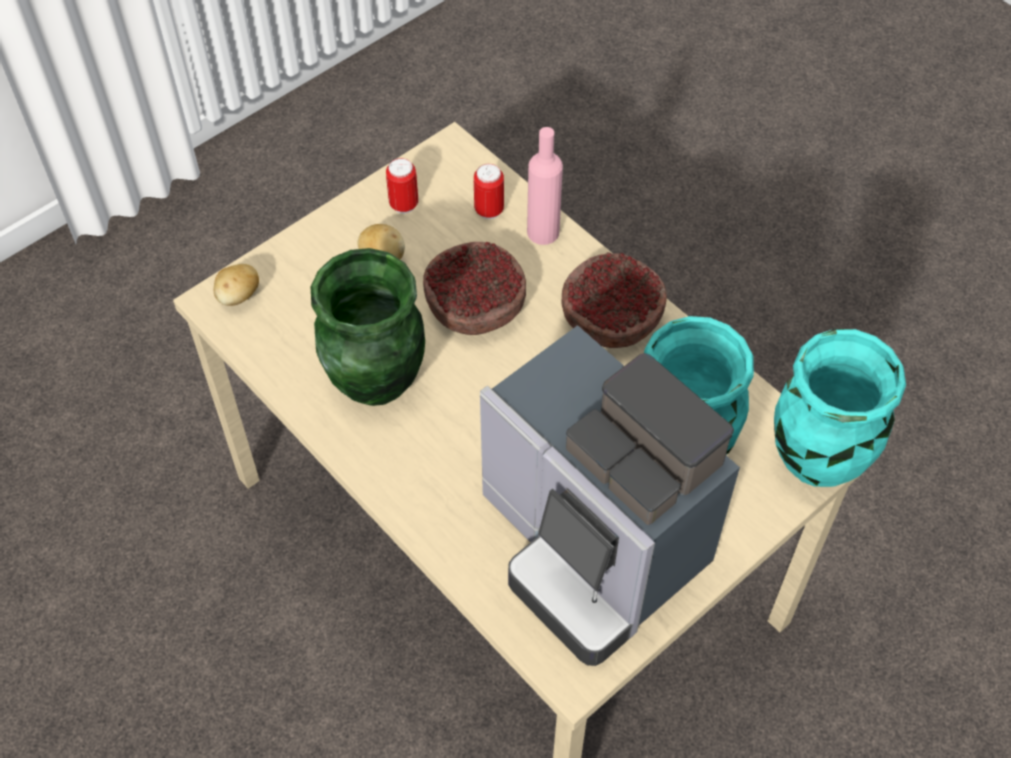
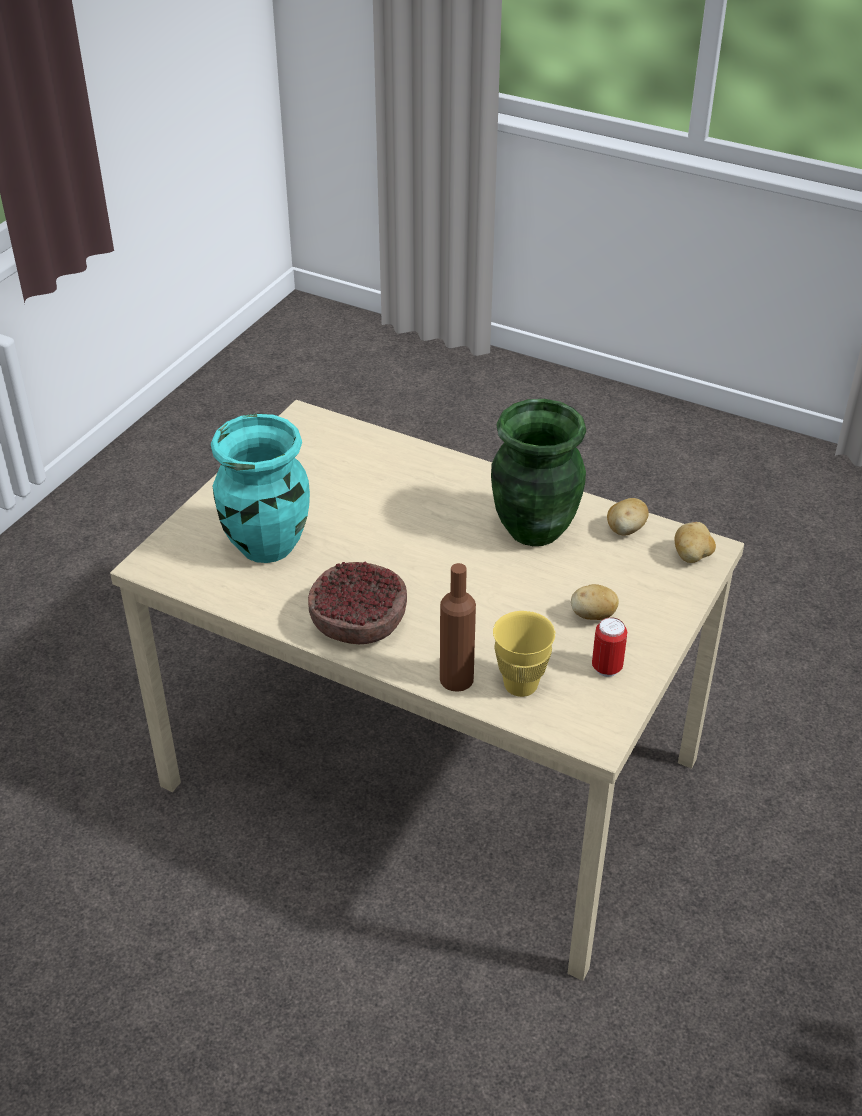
camera: 160 degrees right, 15 degrees down
bowl [423,242,526,335] -> none
can [474,164,504,219] -> yellow cup [493,611,556,697]
coffee machine [480,325,740,666] -> none
pink bottle [527,127,563,245] -> brown bottle [440,563,476,692]
turquoise vase [774,329,906,487] -> none
none -> potato [607,498,649,536]

